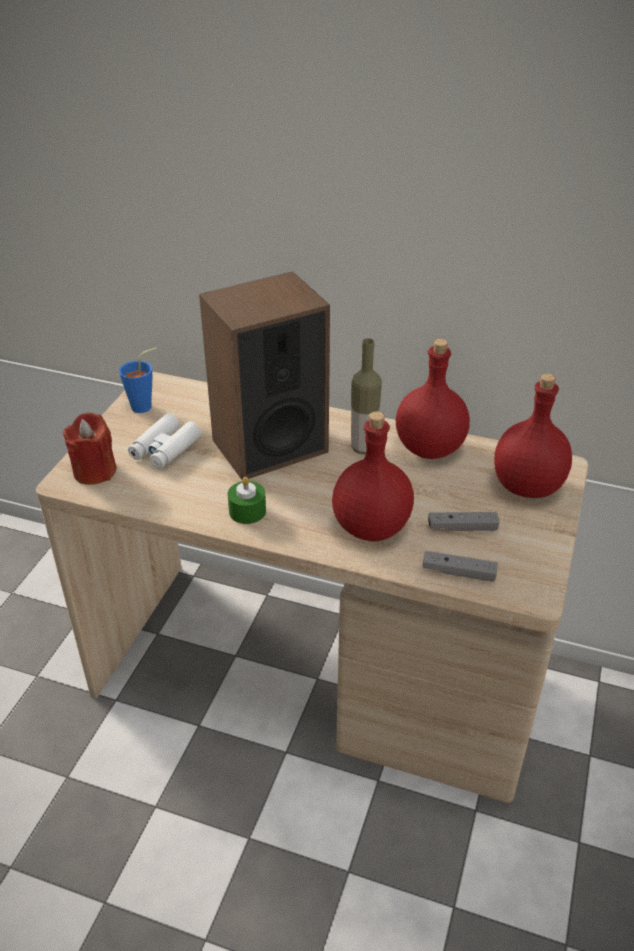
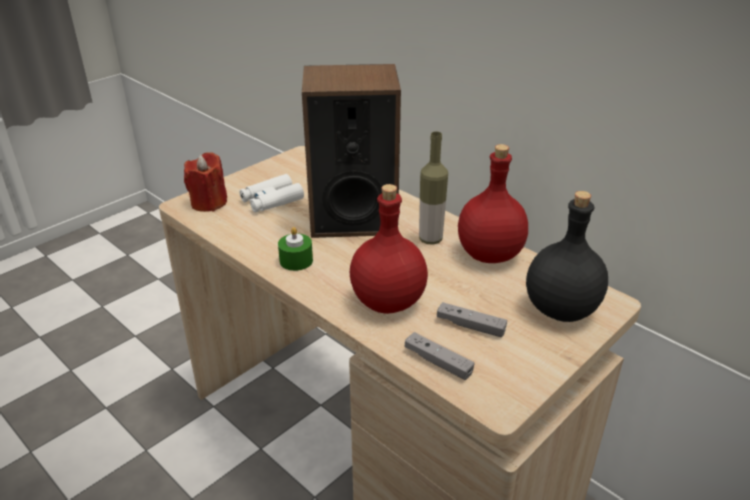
camera: 25 degrees right, 5 degrees down
blue cup [119,347,157,413] -> none
red bottle [494,373,572,498] -> black bottle [526,191,608,322]

